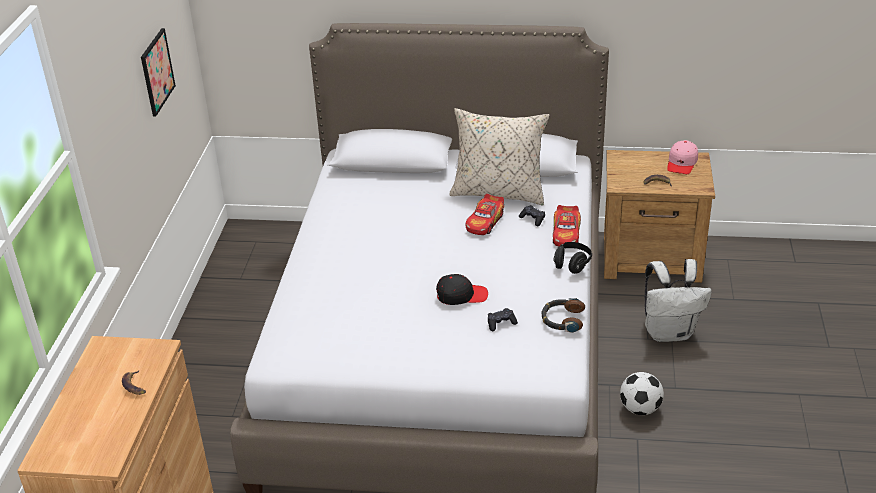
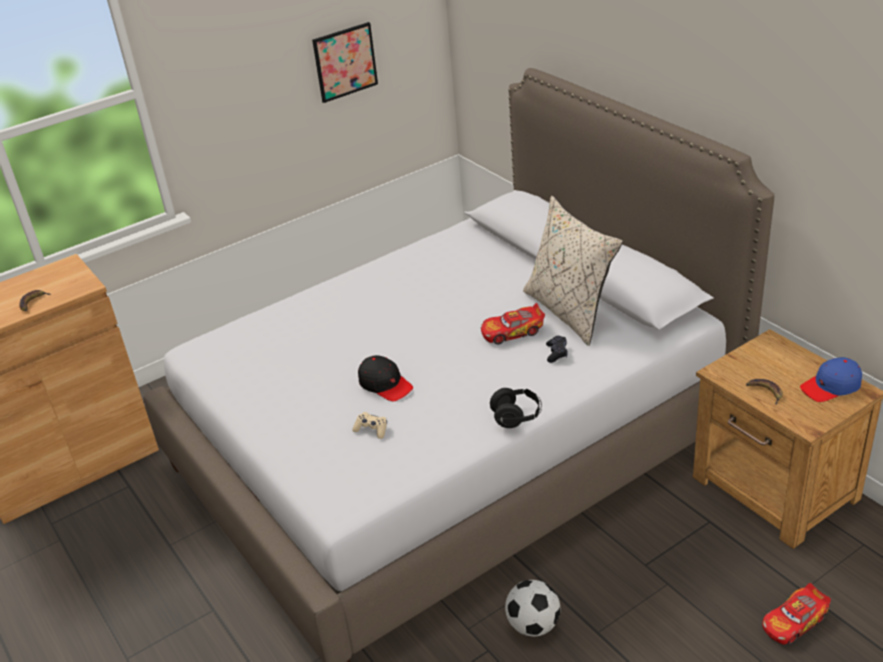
camera: 50 degrees right, 0 degrees up
black game controller [488,308,518,331] -> beige game controller [352,412,387,439]
headphones [541,298,585,333] -> none
toy car [553,205,581,247] -> toy car moved to [762,583,831,645]
white backpack [645,259,712,342] -> none
pink cap [667,140,698,174] -> blue cap [800,357,862,402]

